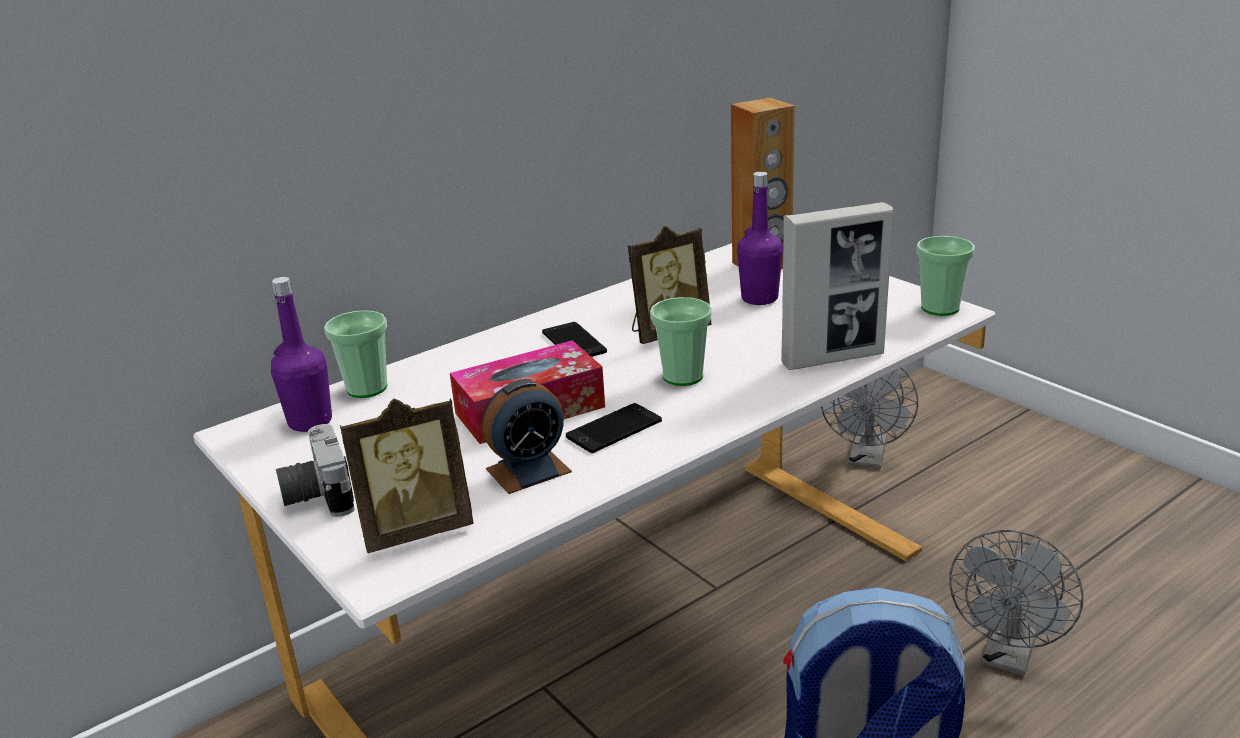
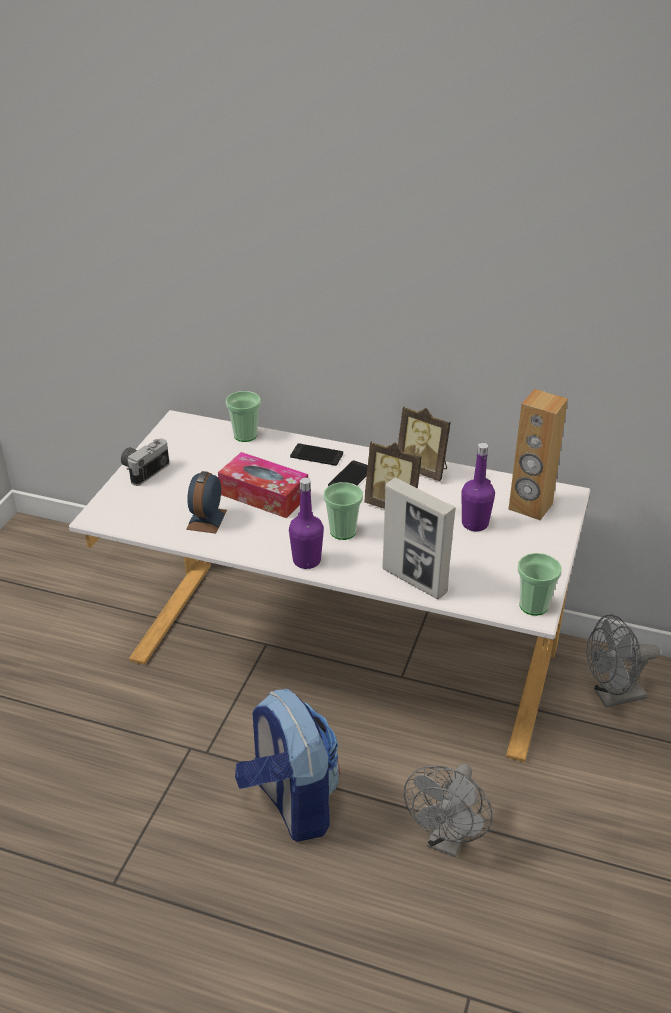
camera: 55 degrees right, 10 degrees up
purple bottle [271,277,332,432] -> purple bottle moved to [289,478,324,569]
picture frame [340,399,474,553] -> picture frame moved to [398,406,451,481]
alarm clock [482,379,572,494] -> alarm clock turned 75 degrees clockwise [186,471,227,534]
phone [566,403,662,453] -> phone moved to [290,443,343,466]
grey fan [949,530,1084,676] -> grey fan turned 60 degrees counterclockwise [404,764,493,857]

